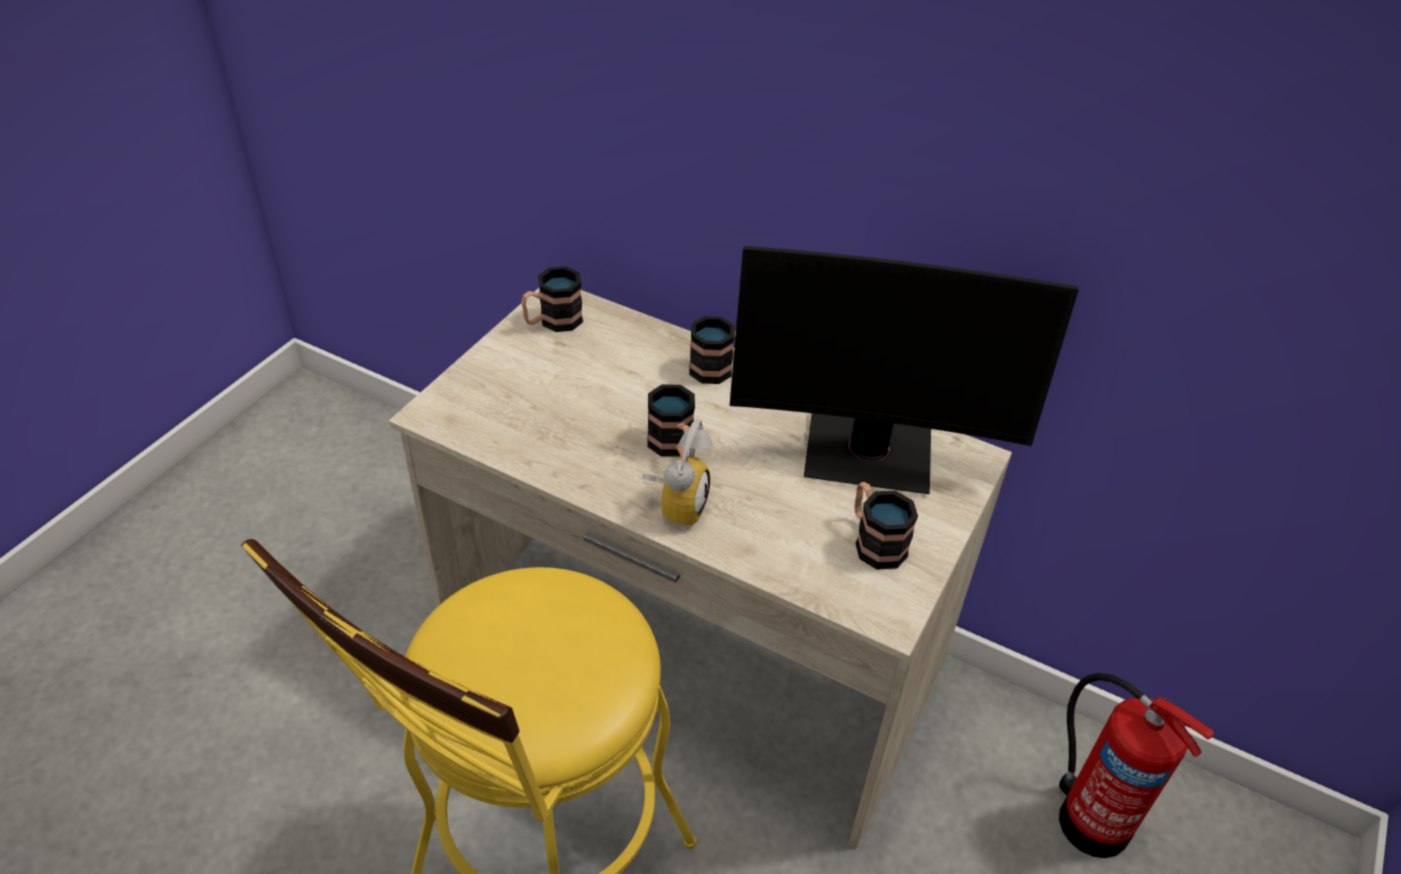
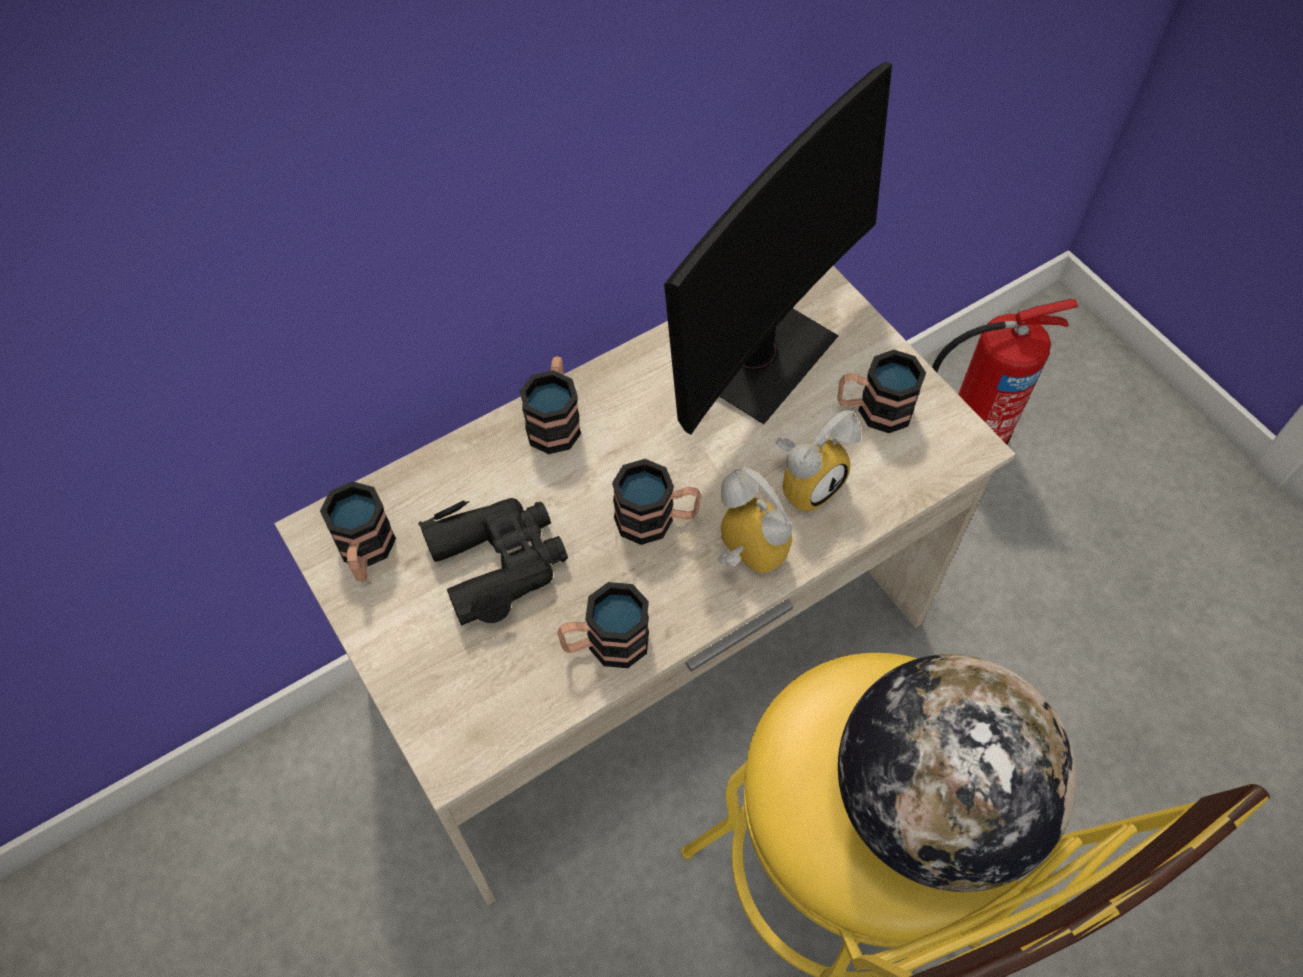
camera: 60 degrees left, 15 degrees up
none -> black binoculars [418,498,568,626]
none -> mug [557,582,649,668]
none -> alarm clock [775,410,861,513]
none -> globe [838,654,1076,892]

